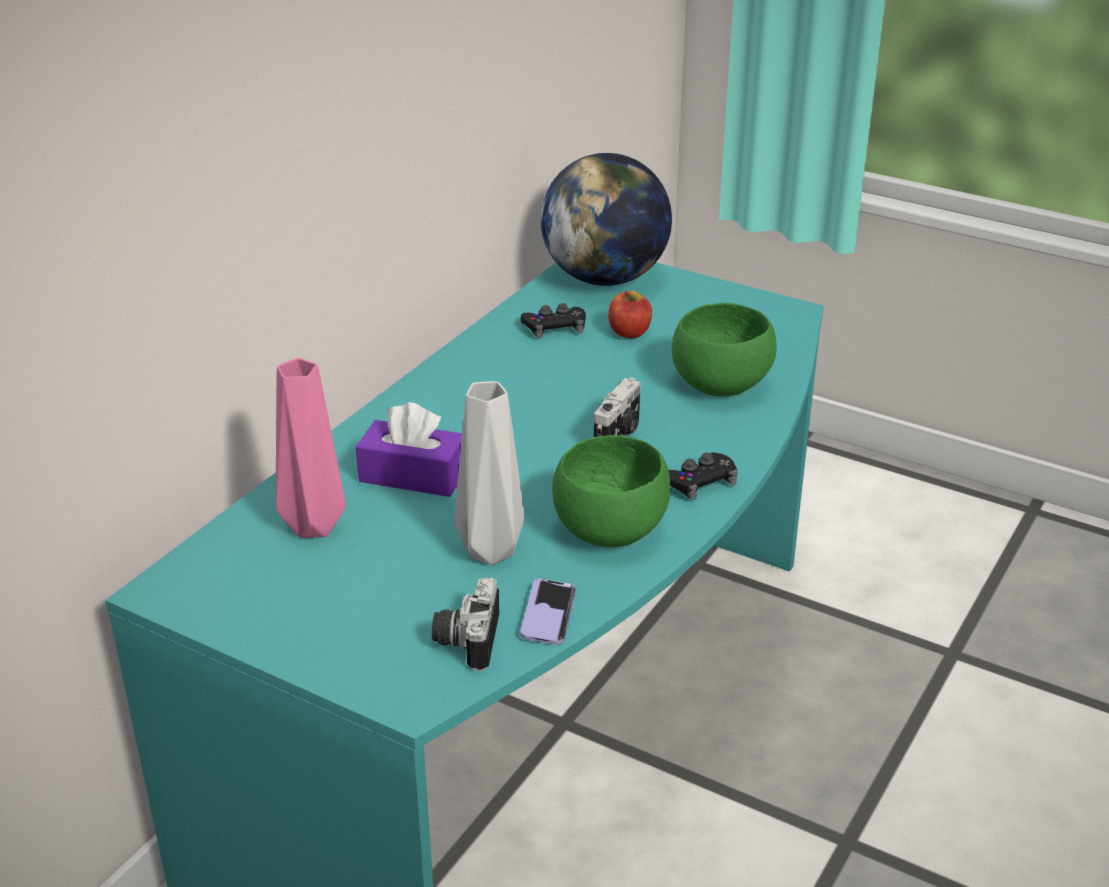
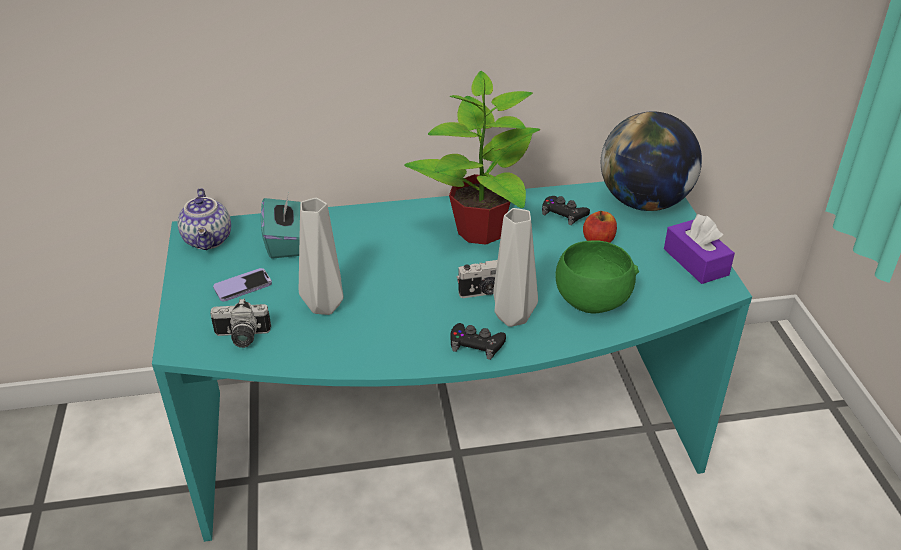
camera: 50 degrees right, 5 degrees up
pink vase [276,358,346,538] -> turquoise tissue box [261,193,301,259]
purple tissue box [356,402,462,497] -> purple tissue box moved to [664,214,735,284]
camera [432,577,499,671] -> camera turned 150 degrees counterclockwise [210,298,271,348]
phone [520,578,576,645] -> phone moved to [213,268,272,302]
green bowl [552,435,670,547] -> none
none -> teapot [177,188,231,250]
none -> potted plant [404,71,540,245]
none -> grey vase [493,208,538,327]

